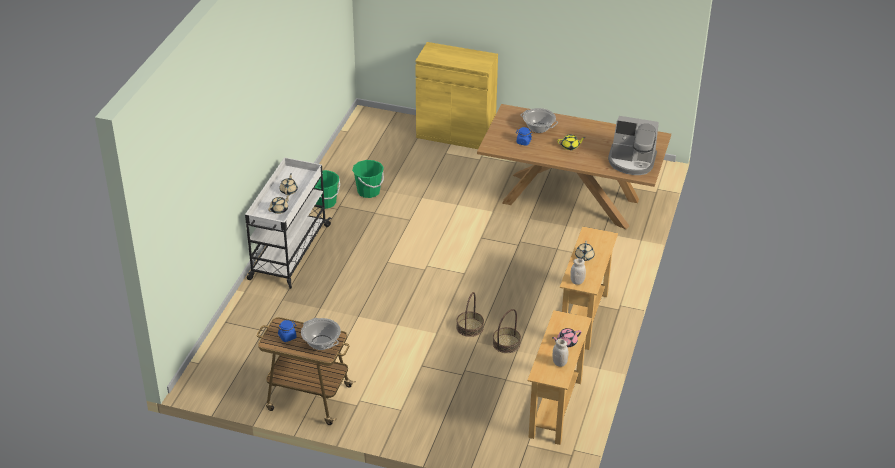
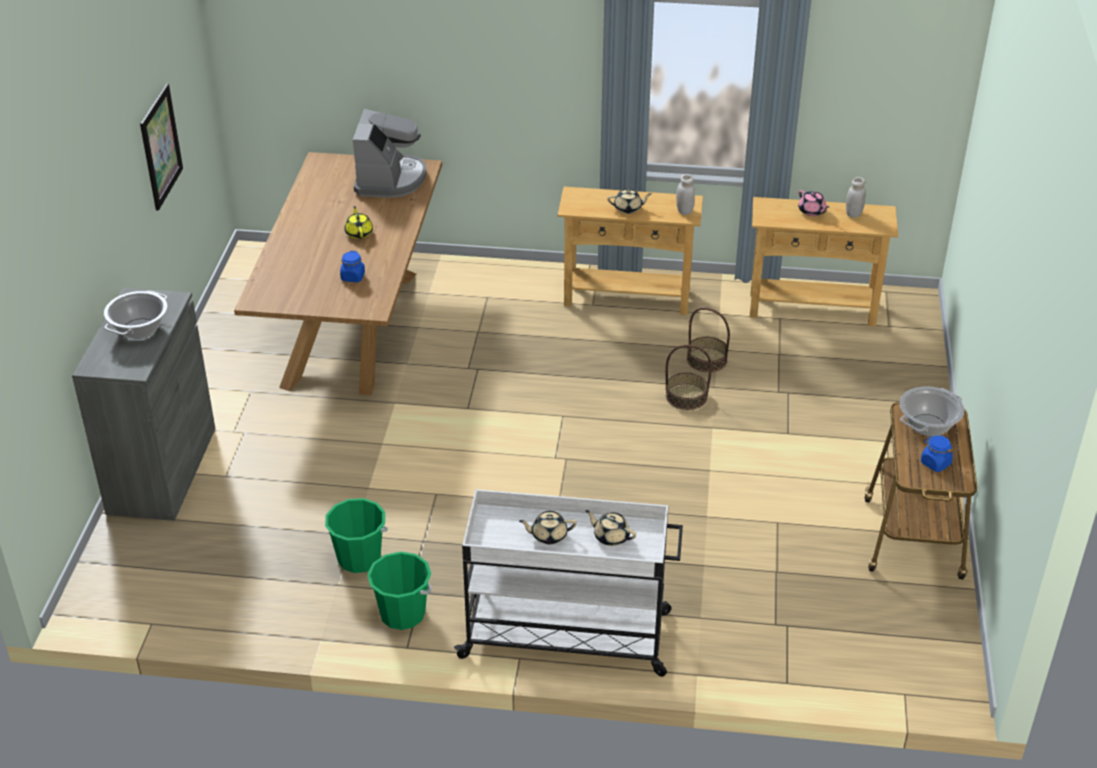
camera: 100 degrees left, 0 degrees up
yellow cabinet [415,42,498,149] -> grey cabinet [72,288,215,521]
cooking pot [520,108,558,133] -> cooking pot moved to [104,291,168,339]
none -> picture [140,84,183,211]

